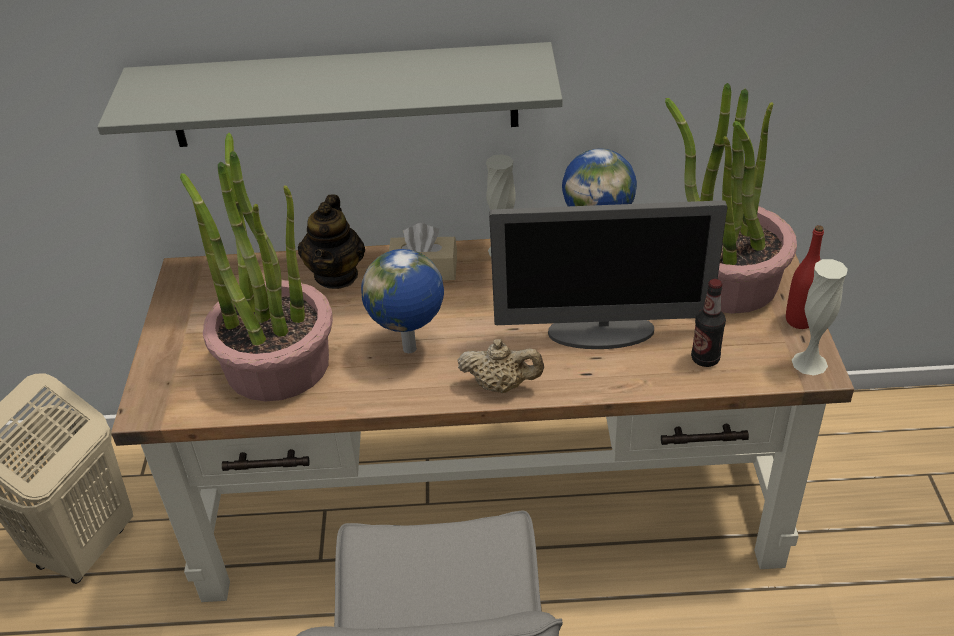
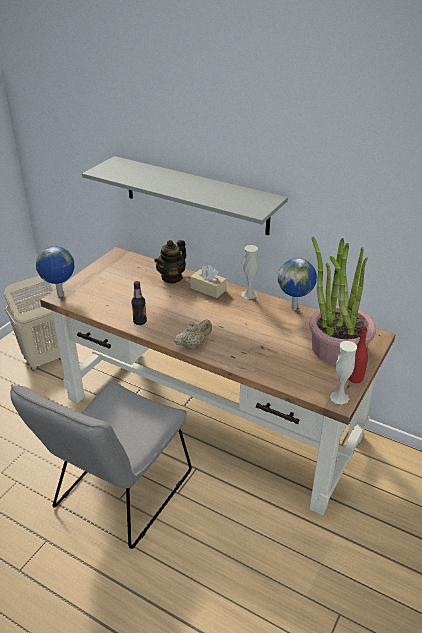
camera: 30 degrees right, 5 degrees down
potted plant [180,133,333,402] -> none
globe [361,249,444,353] -> globe moved to [36,246,74,297]
beige teapot [458,339,544,393] -> beige teapot turned 75 degrees counterclockwise [174,319,212,350]
monitor [489,200,727,349] -> none
bottle [691,279,726,367] -> bottle moved to [131,281,147,325]

